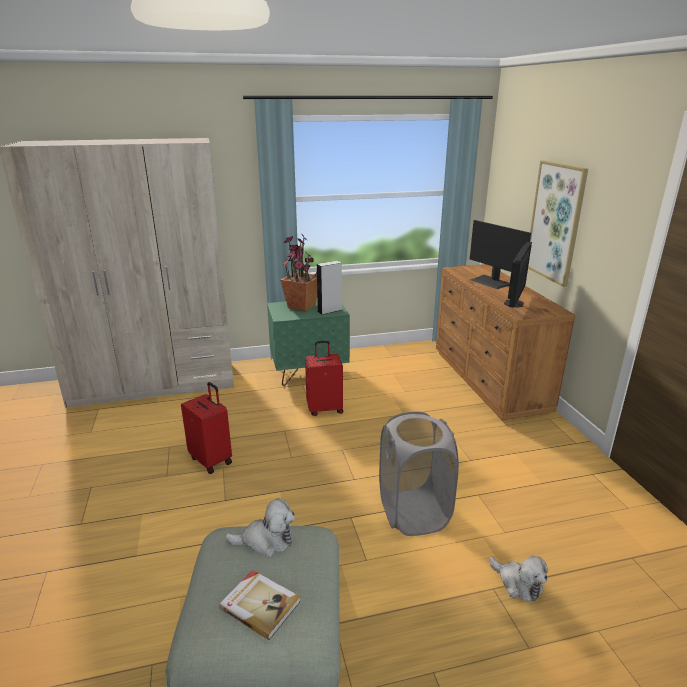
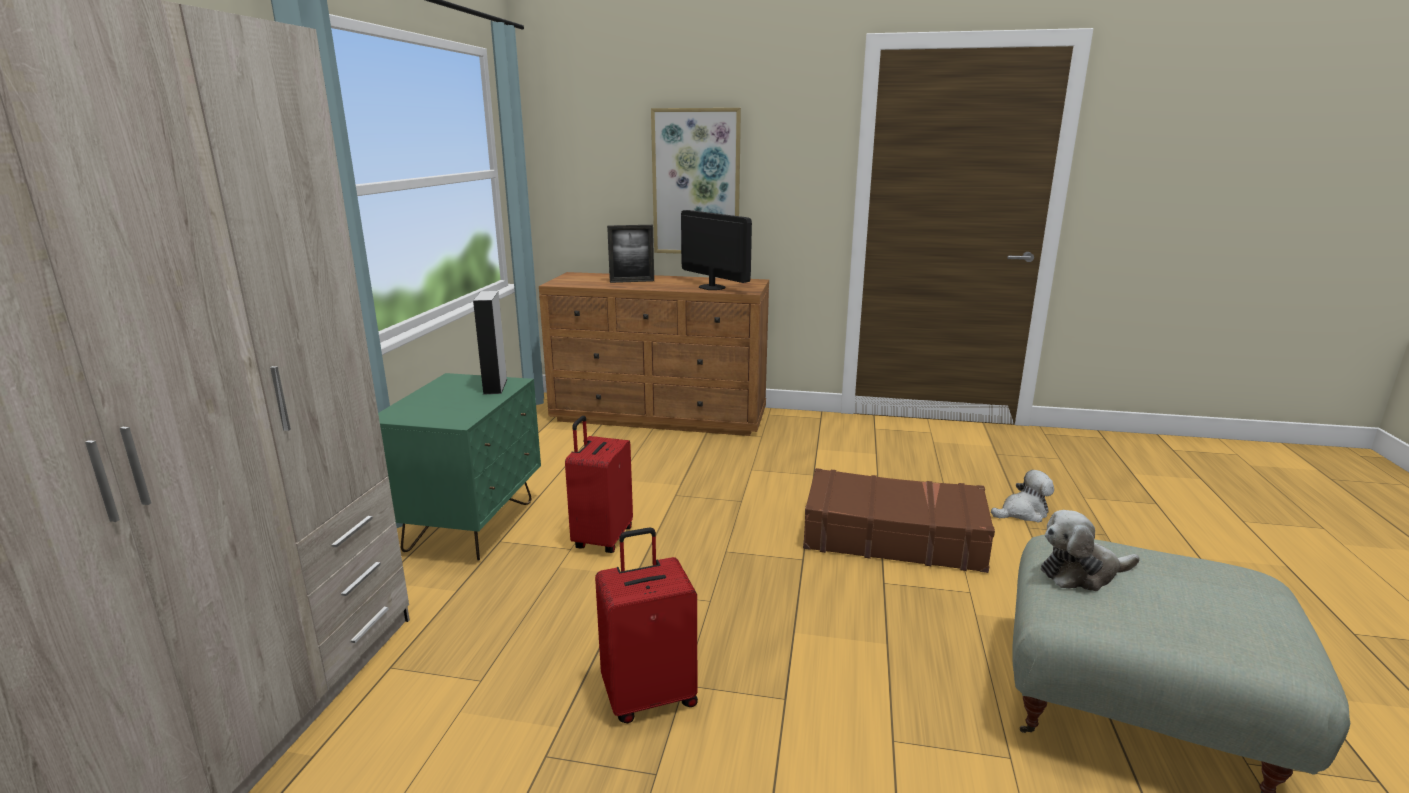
camera: 65 degrees left, 5 degrees down
book [219,570,300,640] -> none
plush toy [225,498,295,557] -> plush toy turned 120 degrees counterclockwise [1041,510,1139,591]
potted plant [280,234,317,312] -> none
grey laundry basket [379,411,459,536] -> brown suitcase [803,468,995,573]
monitor [470,220,531,289] -> picture frame [607,225,654,283]

